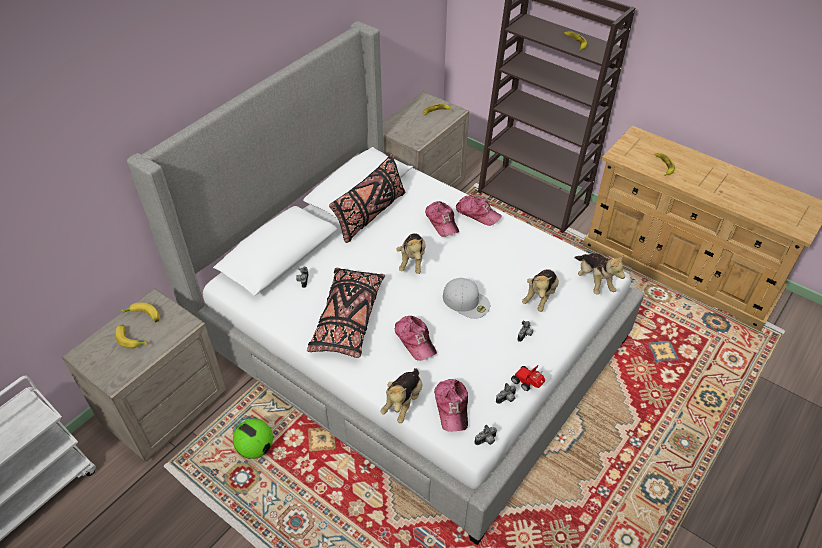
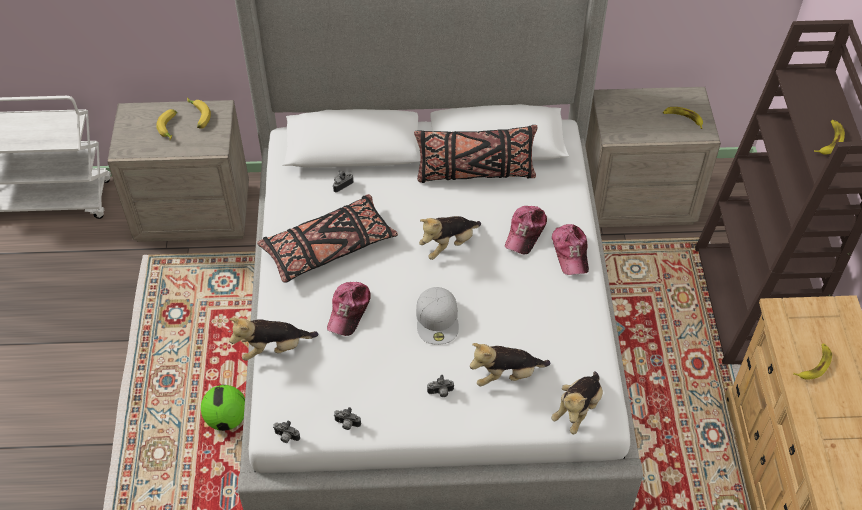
camera: 50 degrees right, 5 degrees up
football [233,419,273,459] -> football moved to [201,385,245,431]
cap [434,379,468,432] -> none
toy car [511,365,545,391] -> none

